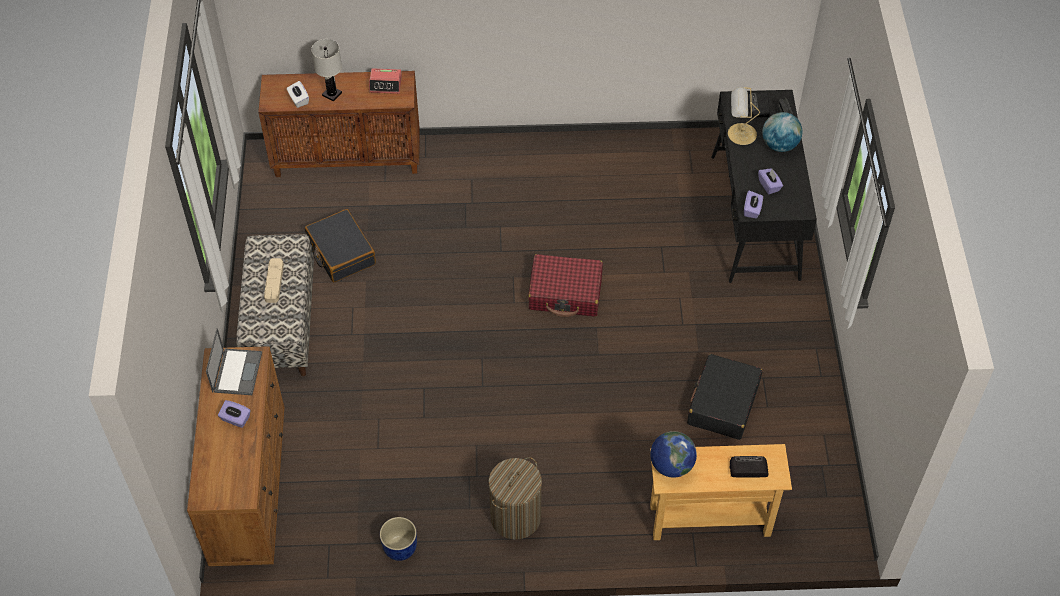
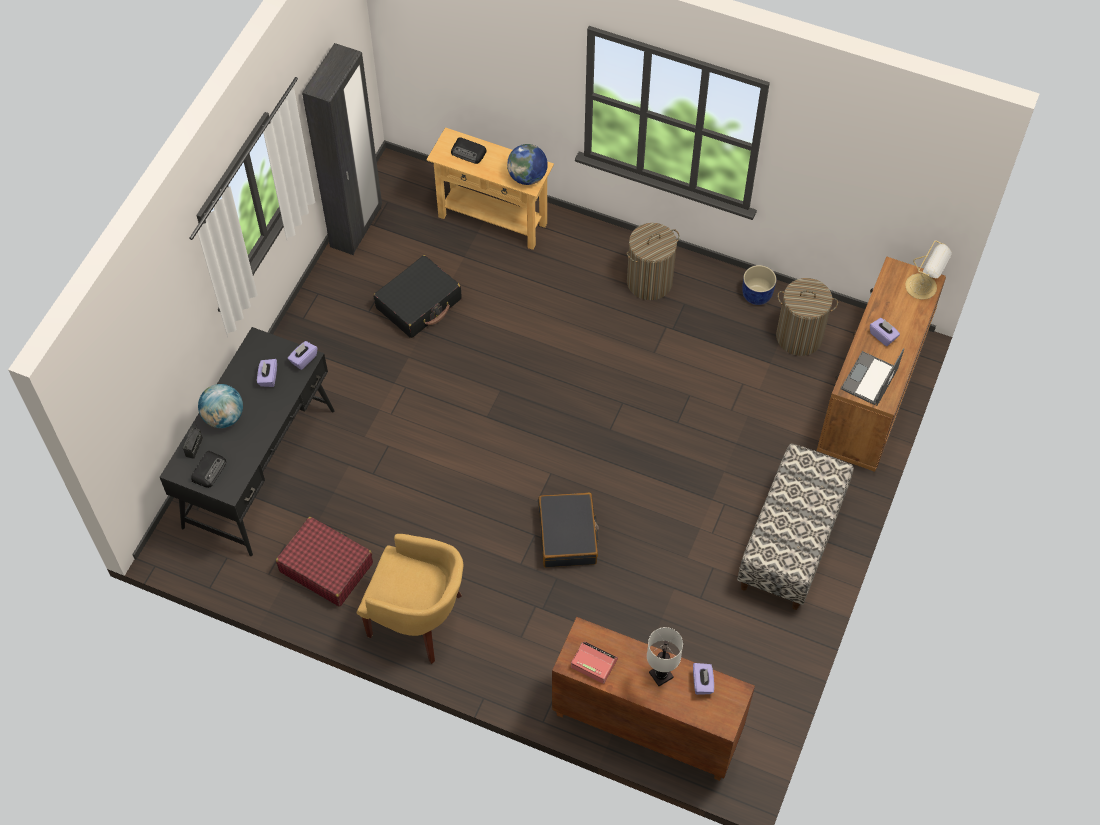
camera: 155 degrees left, 5 degrees up
beige tray [264,258,284,303] -> none
white tissue box [286,81,309,108] -> purple tissue box [693,663,714,695]
black suitcase [305,209,376,282] -> black suitcase moved to [538,492,599,567]
red suitcase [528,254,603,317] -> red suitcase moved to [276,517,373,607]
table lamp [728,87,760,145] -> table lamp moved to [905,240,952,300]
none -> black wardrobe [302,43,382,255]
none -> yellow armchair [357,534,463,664]
none -> laundry basket [776,278,838,356]

